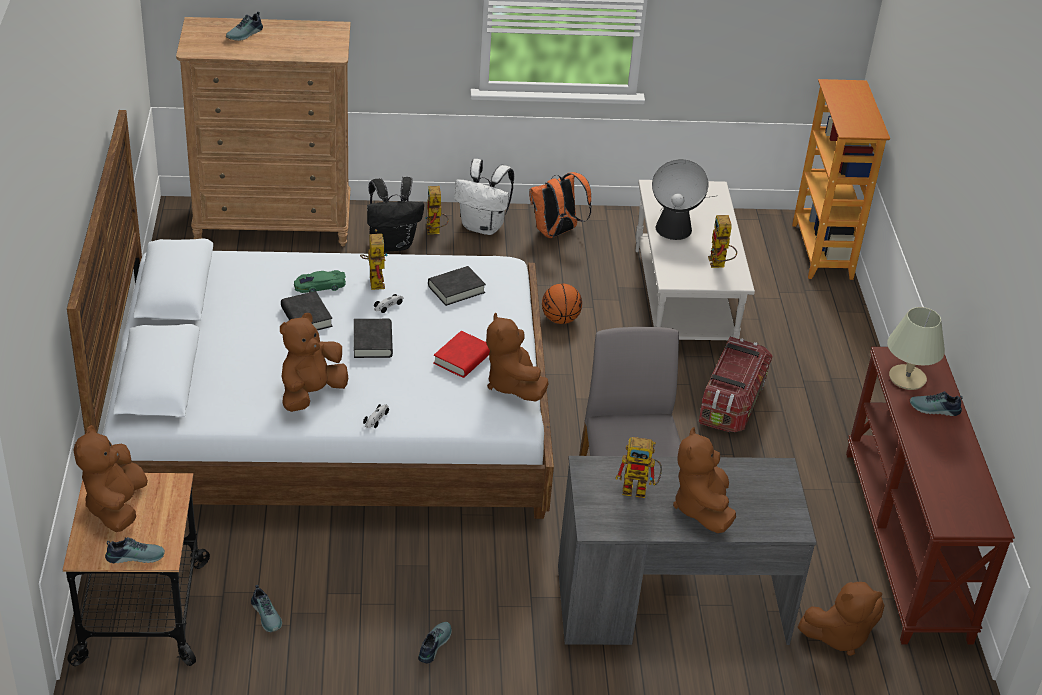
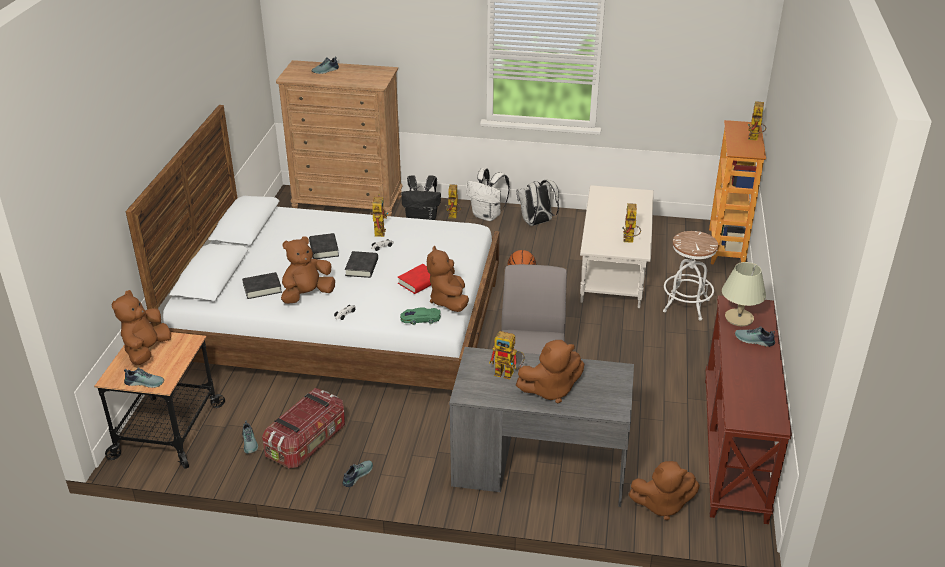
camera: 15 degrees right, 5 degrees down
green toy car [294,270,346,293] -> green toy car moved to [400,308,441,325]
black book [428,266,486,306] -> black book moved to [242,272,282,299]
orange backpack [529,172,592,238] -> white backpack [516,180,559,226]
table lamp [652,159,714,240] -> none
brown plush toy [673,427,736,533] -> brown plush toy turned 120 degrees counterclockwise [516,340,584,404]
storage box [699,337,772,432] -> storage box moved to [262,388,345,468]
none -> white stool [663,231,718,320]
none -> toy robot [748,101,766,141]

